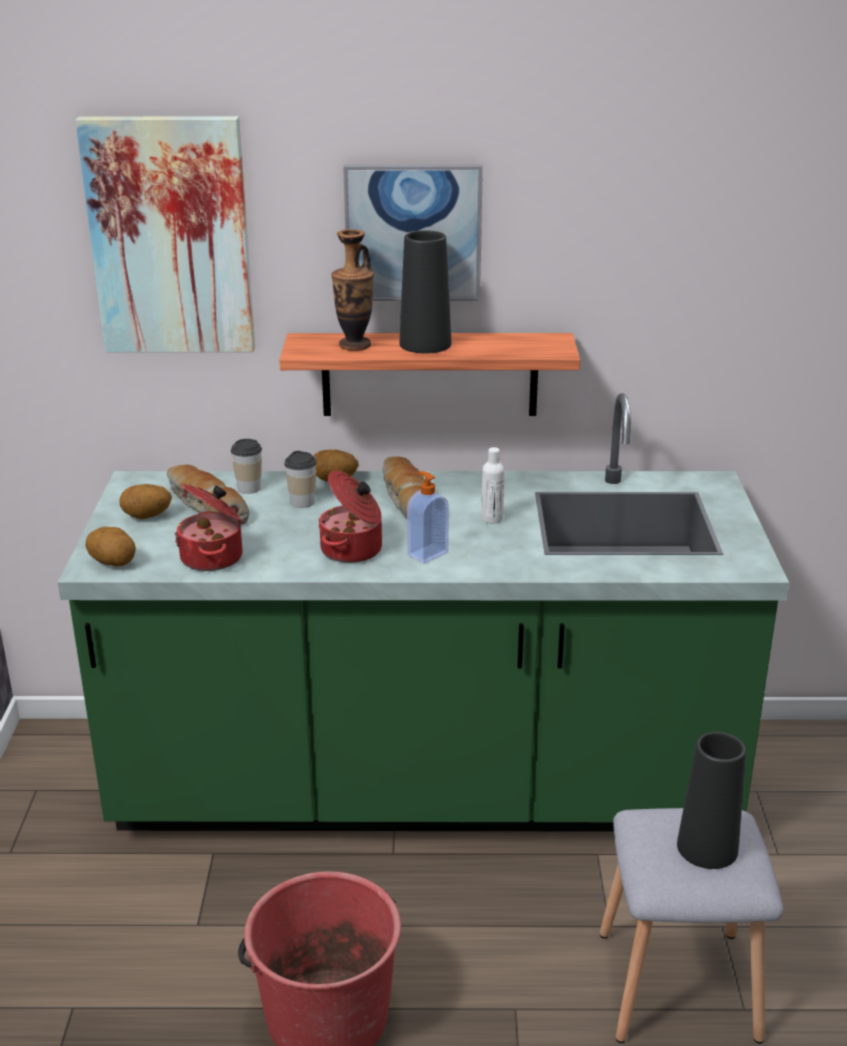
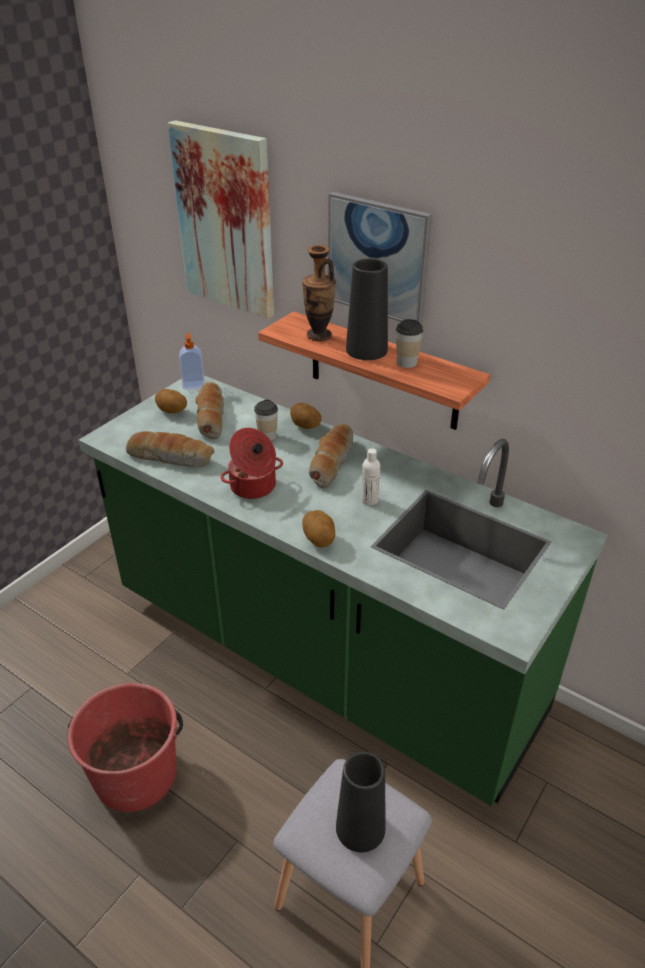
camera: 35 degrees right, 10 degrees up
potato [86,527,136,566] -> potato moved to [302,510,335,547]
cooking pot [175,484,243,571] -> bread [126,431,214,467]
cup [231,439,262,494] -> cup moved to [396,319,423,368]
soap dispenser [407,471,449,563] -> soap dispenser moved to [179,333,205,390]

